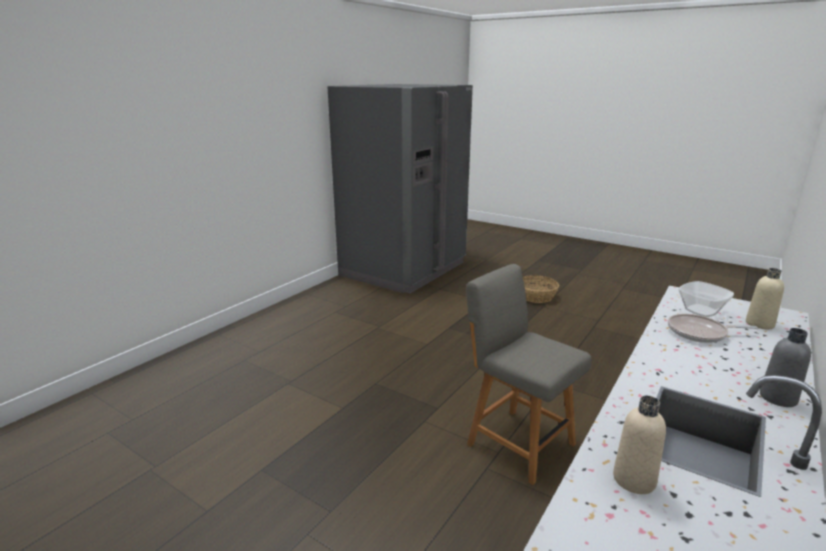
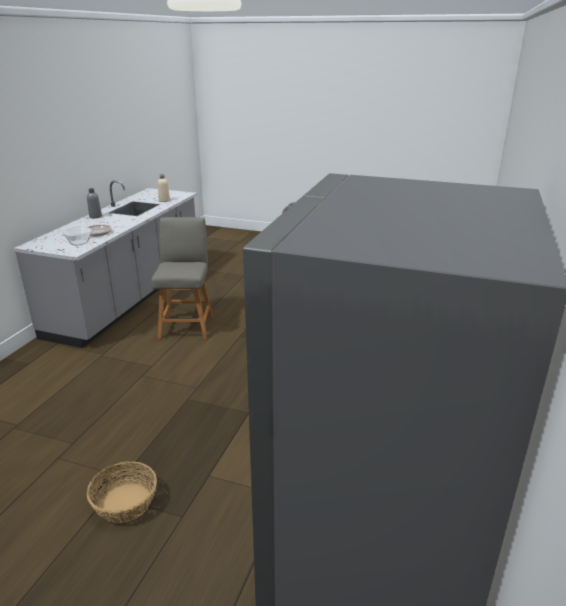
camera: 165 degrees right, 5 degrees up
grey chair [466,264,592,485] -> grey chair turned 120 degrees counterclockwise [151,217,213,339]
beige bottle [746,268,784,329] -> none

